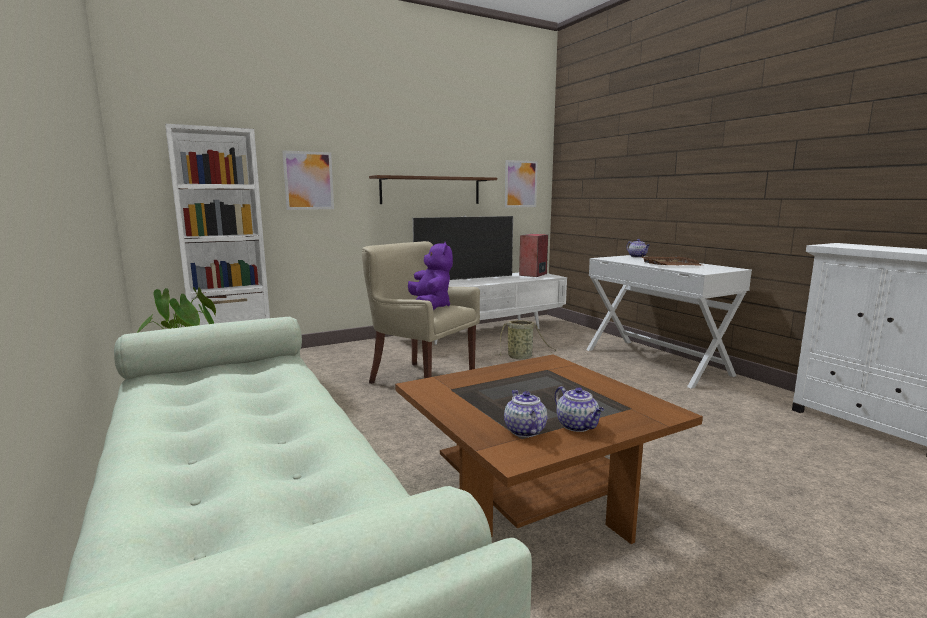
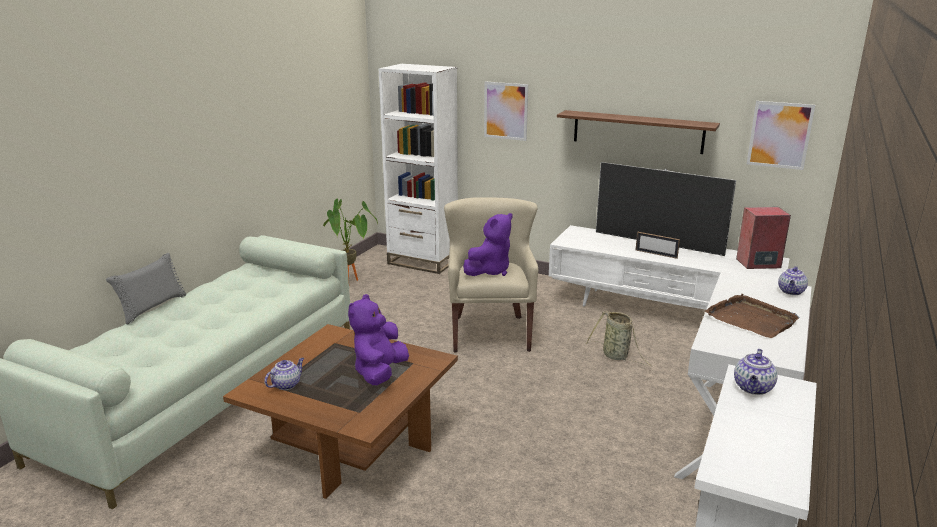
camera: 55 degrees right, 10 degrees up
teapot [555,386,604,432] -> teapot moved to [734,349,777,395]
none -> grey pillow [106,253,186,325]
none -> purple plush toy [348,294,409,385]
none -> picture frame [636,232,680,259]

